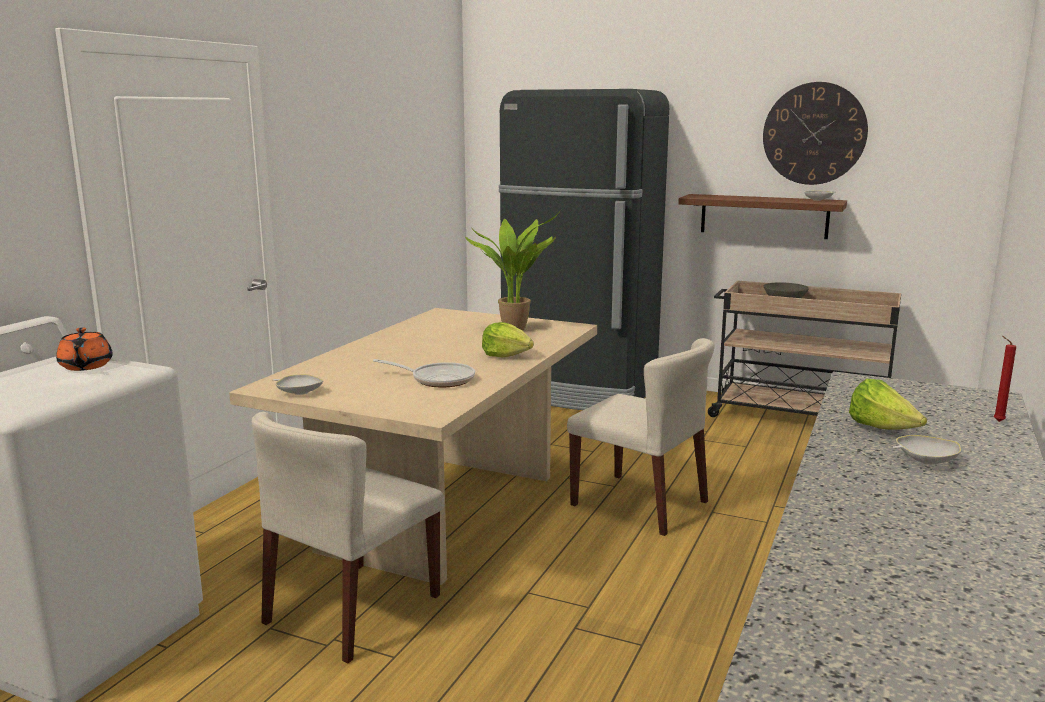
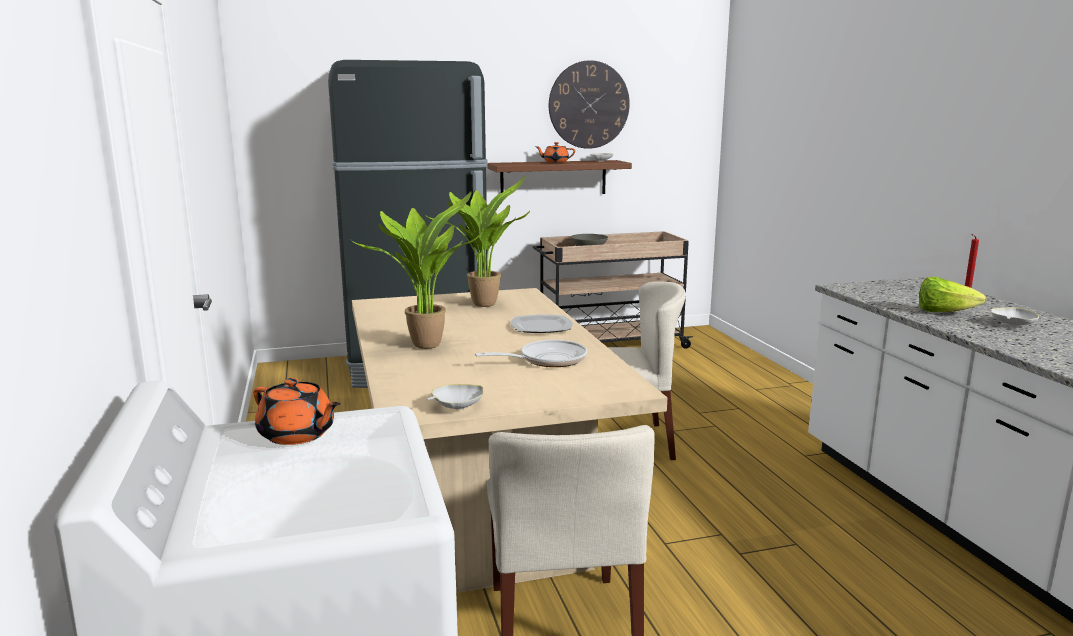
camera: 40 degrees left, 0 degrees up
lettuce [482,322,534,357] -> plate [511,314,573,333]
none -> potted plant [351,191,481,349]
none -> orange teapot [535,142,575,163]

